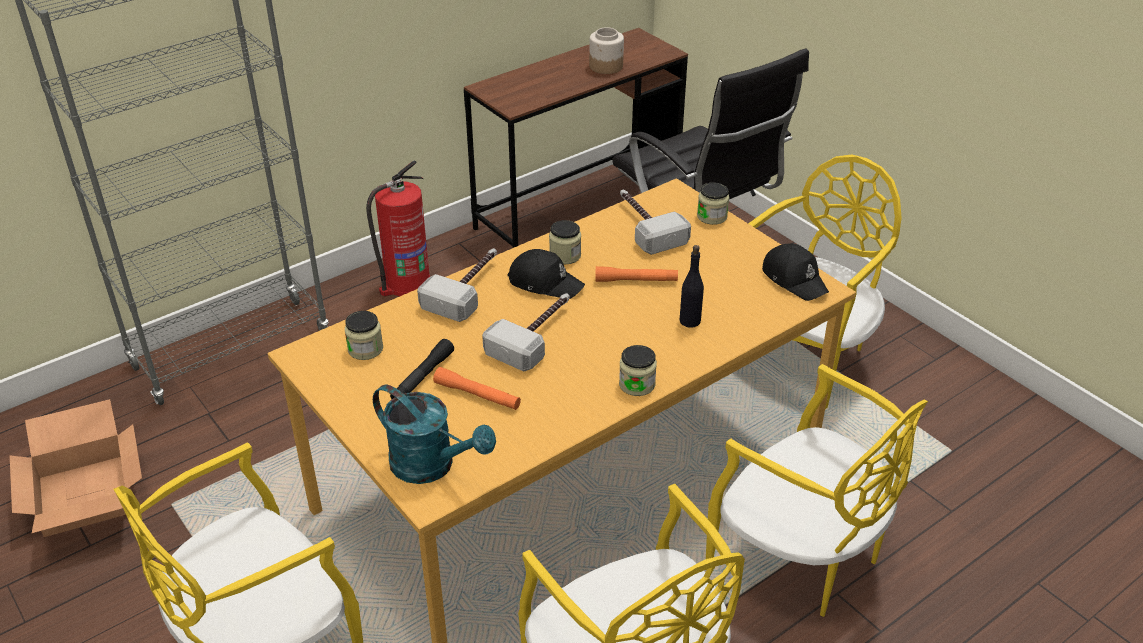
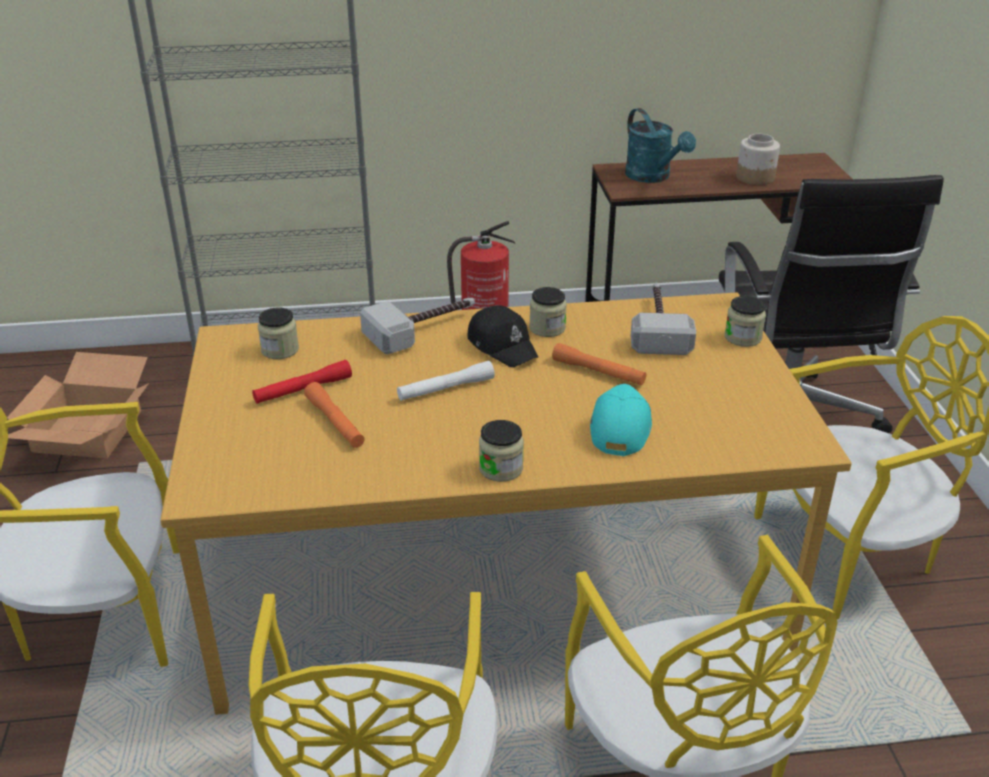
camera: 30 degrees right, 5 degrees down
turquoise watering can [373,385,496,484] -> turquoise watering can moved to [625,108,696,183]
black flashlight [390,339,454,399] -> red flashlight [252,360,352,404]
hammer [482,293,570,371] -> white flashlight [397,361,495,401]
black bottle [680,245,704,328] -> turquoise cap [590,384,652,456]
black cap [762,243,829,301] -> none

